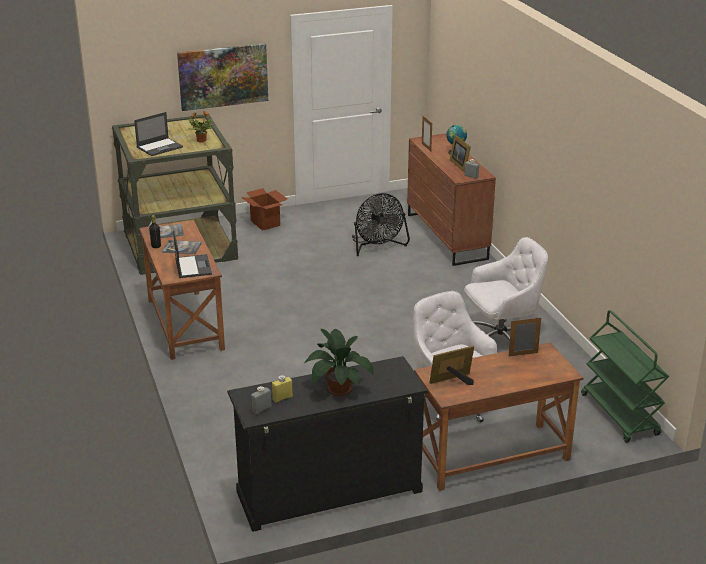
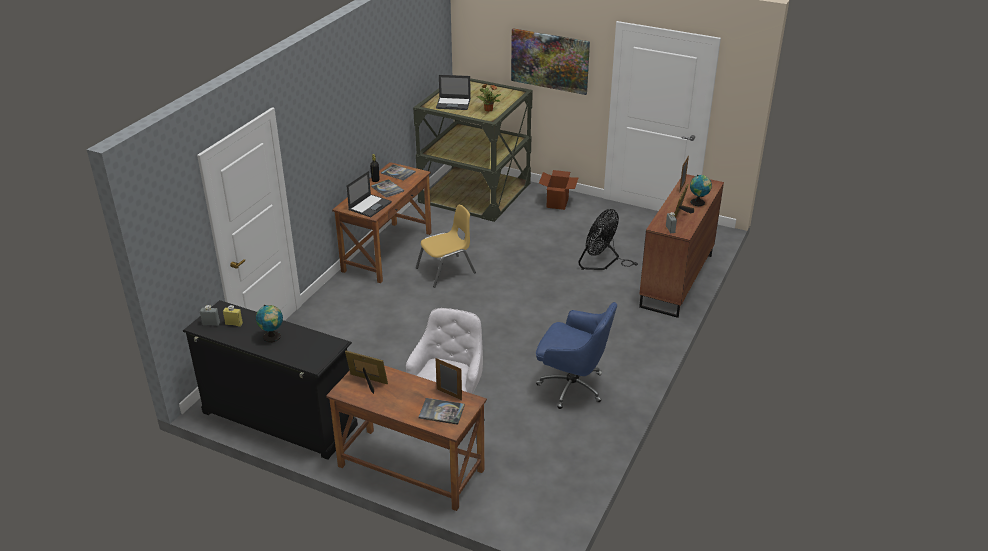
camera: 45 degrees right, 5 degrees up
potted plant [305,329,374,396] -> globe [256,305,283,342]
black fan [352,193,410,256] -> black fan turned 105 degrees clockwise [578,209,638,270]
white office chair [464,237,548,341] -> blue office chair [536,302,617,409]
green cart [581,310,669,443] -> none
none -> yellow chair [416,205,476,288]
none -> book [419,398,465,425]

